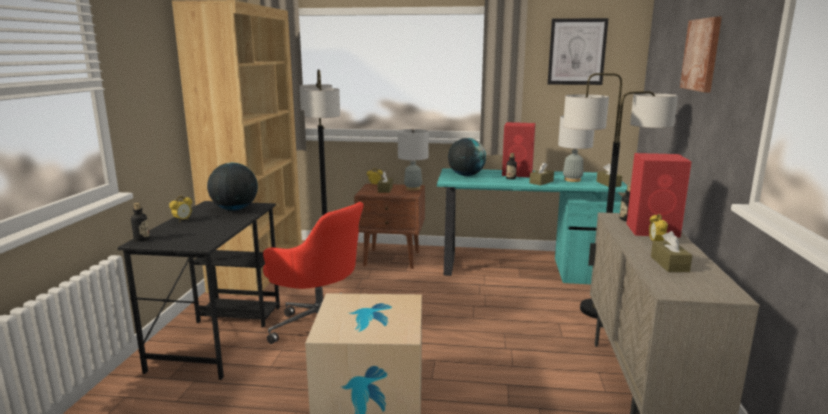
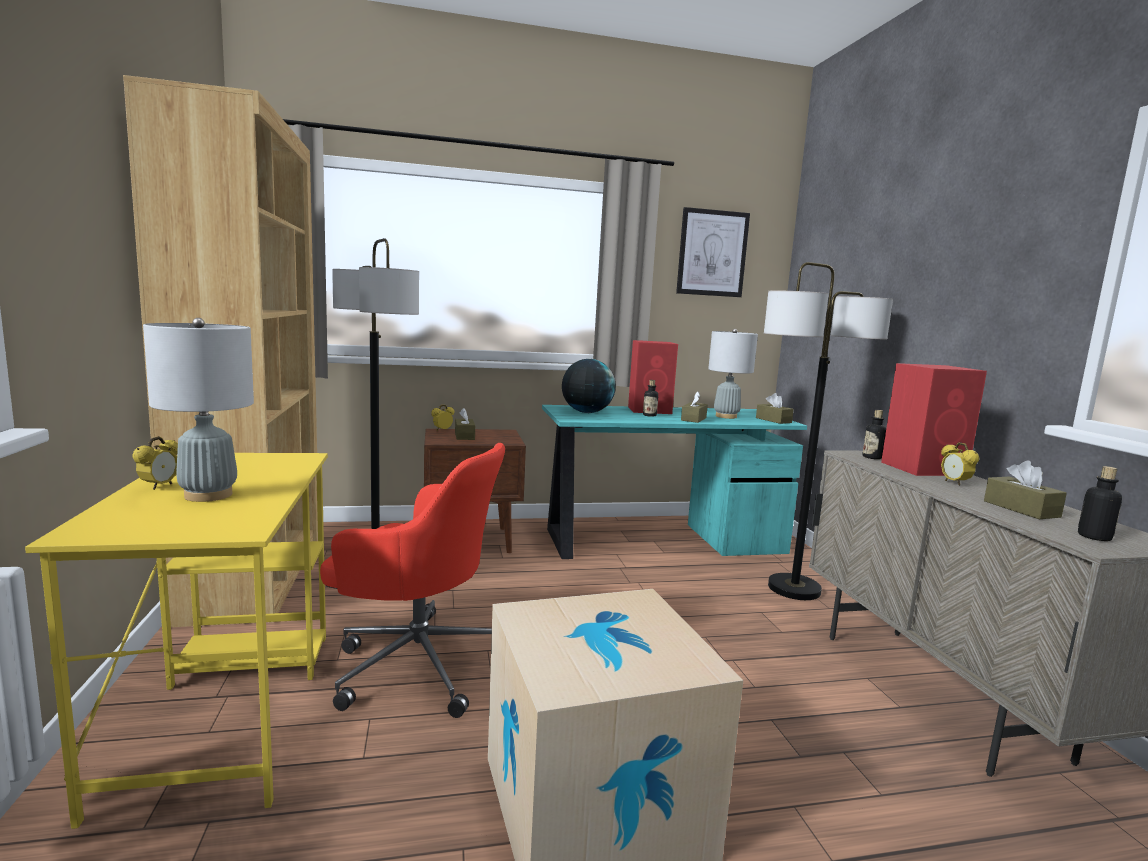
camera: 20 degrees left, 5 degrees down
black desk [117,201,280,380] -> yellow desk [25,453,328,829]
bottle [131,203,150,242] -> bottle moved to [1078,466,1122,541]
globe [207,163,258,211] -> none
grey table lamp [398,129,429,191] -> grey table lamp moved to [143,318,254,502]
picture [680,17,722,93] -> none

